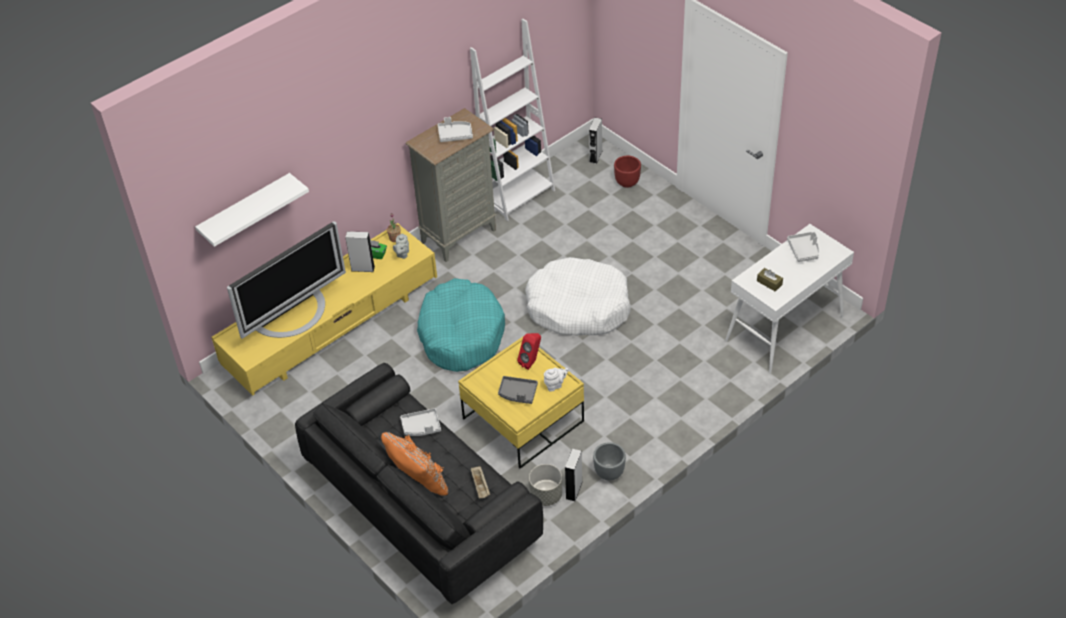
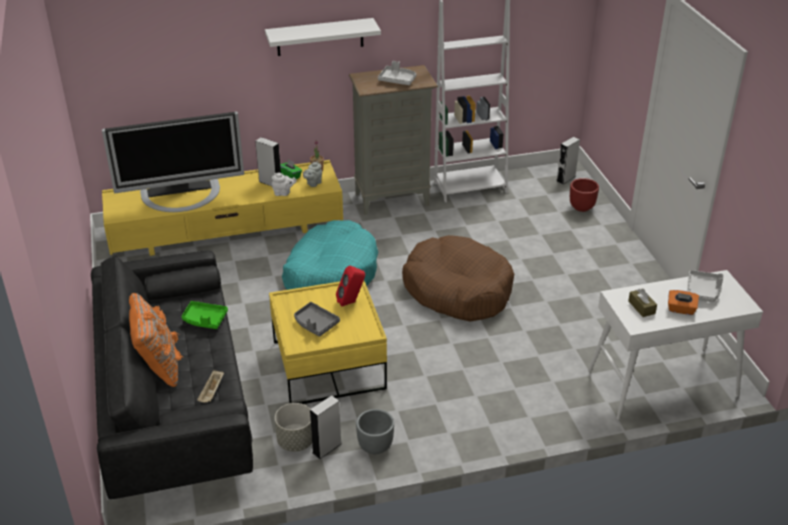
camera: 25 degrees right, 10 degrees down
white shelf [195,173,309,247] -> white shelf moved to [265,18,381,56]
grey tray [400,408,441,436] -> green tray [182,301,228,329]
white dog bed [525,257,630,336] -> brown dog bed [402,235,514,321]
white teapot [544,368,569,392] -> white teapot moved to [272,173,297,196]
none -> orange tissue box [668,290,699,315]

